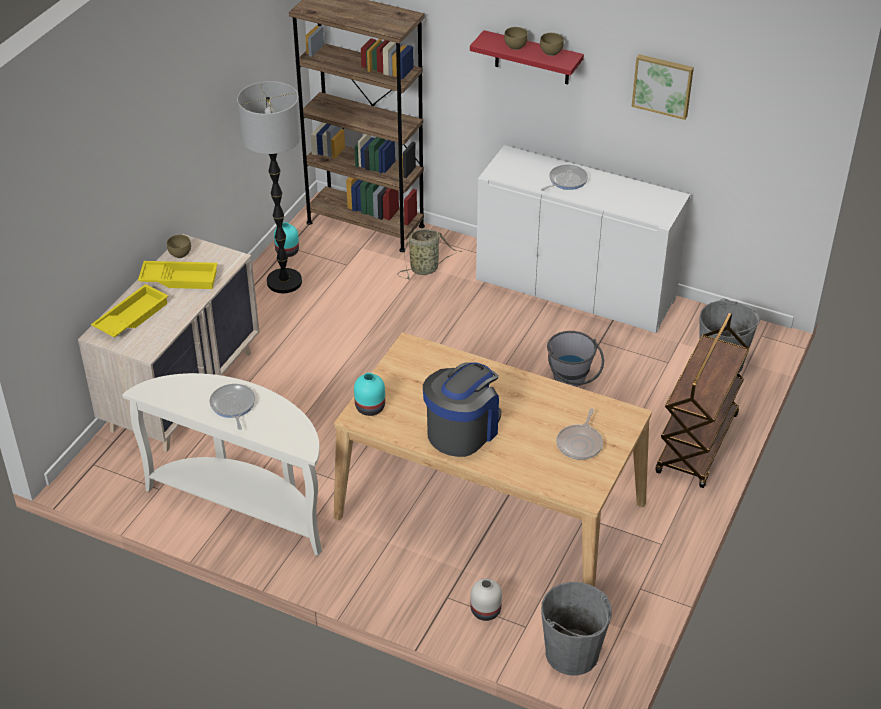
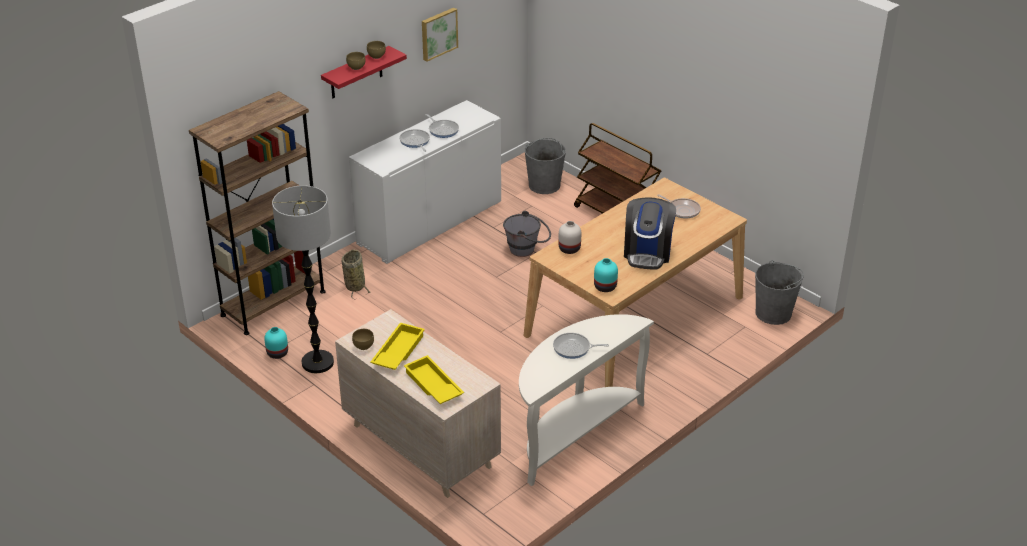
camera: 70 degrees left, 5 degrees down
coffee machine [423,362,501,457] -> coffee machine turned 135 degrees counterclockwise [624,197,676,270]
white vase [470,579,502,621] -> white vase moved to [558,221,581,254]
none -> frying pan [426,114,459,138]

